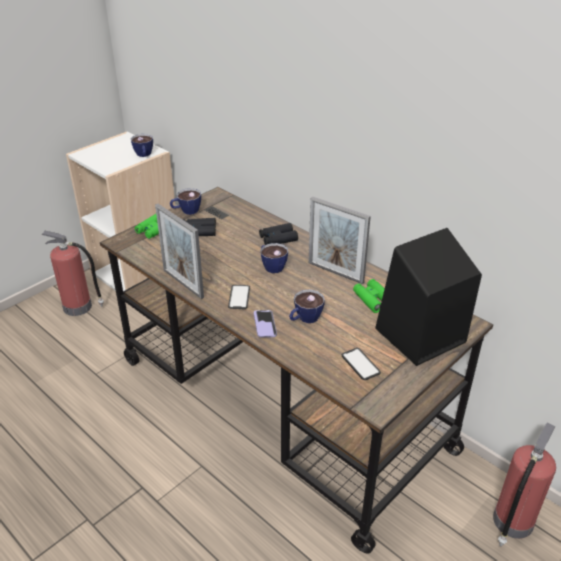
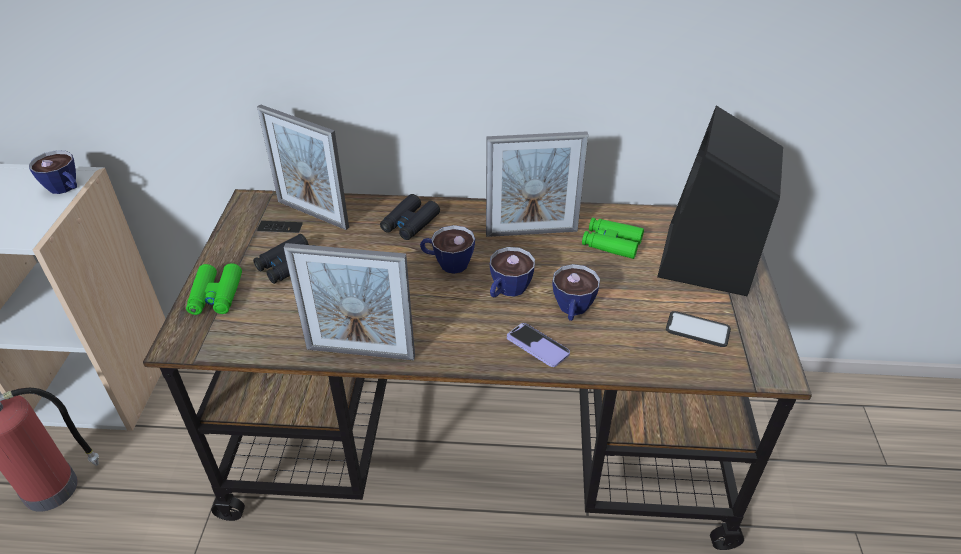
camera: 40 degrees left, 5 degrees up
cup [170,188,201,215] -> cup moved to [490,247,535,298]
phone [228,285,250,309] -> none
fire extinguisher [493,423,556,546] -> none
none -> picture frame [257,104,349,230]

